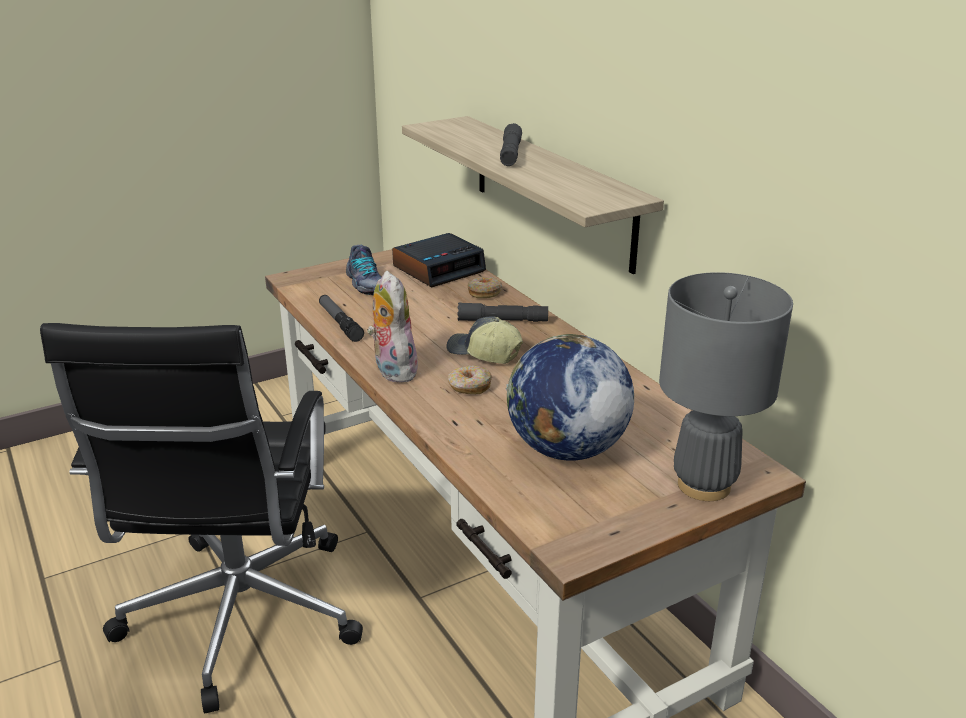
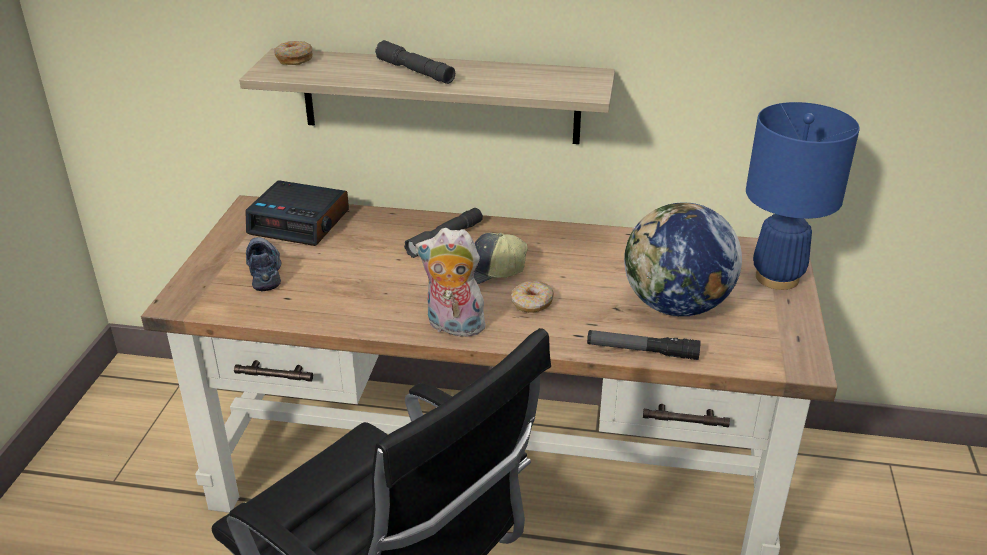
camera: 50 degrees left, 5 degrees up
flashlight [319,295,364,342] -> flashlight moved to [587,330,701,360]
shoe [346,245,382,295] -> shoe turned 120 degrees counterclockwise [246,237,282,292]
alarm clock [392,233,486,288] -> alarm clock turned 105 degrees clockwise [245,180,349,246]
donut [467,277,502,298] -> donut moved to [274,41,313,65]
grey table lamp [659,272,793,501] -> blue table lamp [746,102,860,290]

